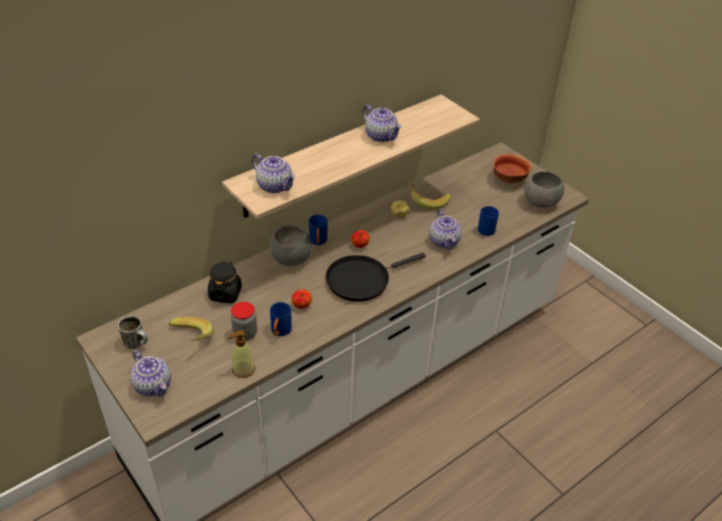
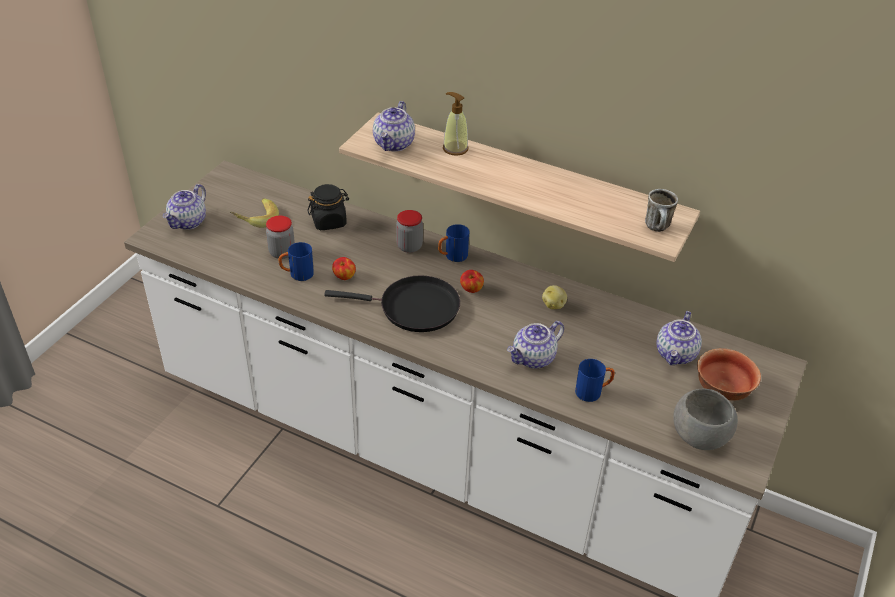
camera: 65 degrees right, 0 degrees up
mug [118,315,148,349] -> mug moved to [645,189,678,232]
soap dispenser [227,330,255,378] -> soap dispenser moved to [443,92,469,156]
grey bowl [270,225,312,266] -> jar [396,210,423,253]
black frying pan [326,253,426,301] -> black frying pan turned 150 degrees clockwise [324,275,460,332]
teapot [362,105,402,142] -> teapot moved to [657,311,702,365]
banana [409,179,451,210] -> none

